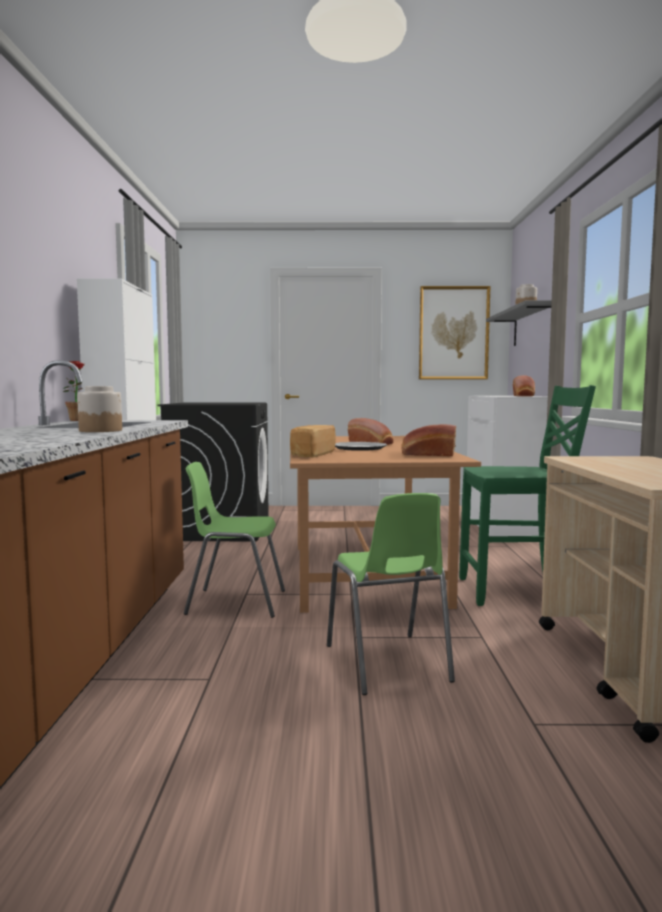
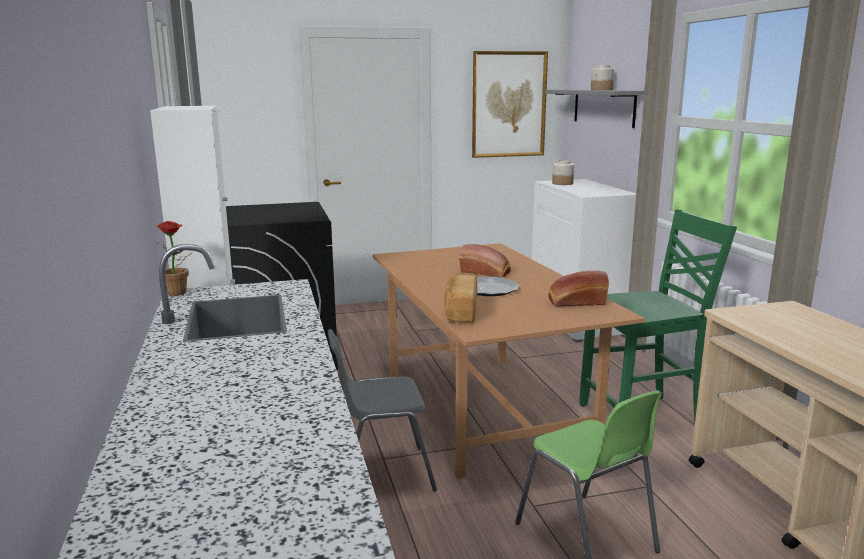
camera: 15 degrees left, 10 degrees up
jar [77,386,122,432] -> jar moved to [552,160,574,185]
green chair [184,462,285,618] -> grey chair [328,329,437,491]
bread [513,375,535,396] -> none

